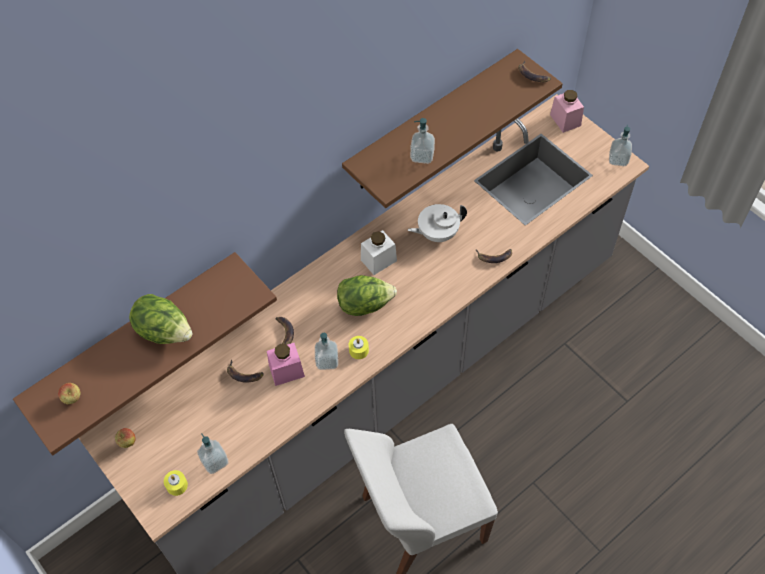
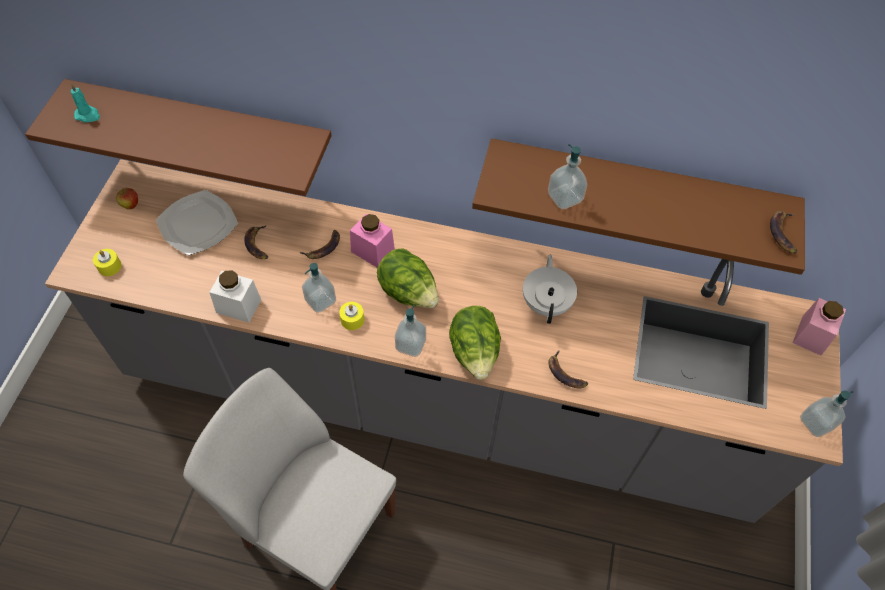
camera: 50 degrees right, 0 degrees up
apple [58,383,80,404] -> turquoise candle [71,83,100,123]
lettuce [129,294,192,344] -> lettuce moved to [449,306,501,380]
soap dispenser [197,434,228,474] -> soap dispenser moved to [395,305,426,357]
pink jar [267,343,305,386] -> pink jar moved to [350,214,395,268]
white jar [361,230,397,275] -> white jar moved to [209,270,261,323]
white teapot [408,204,467,242] -> white teapot turned 60 degrees clockwise [523,255,577,324]
none -> plate [156,190,238,256]

